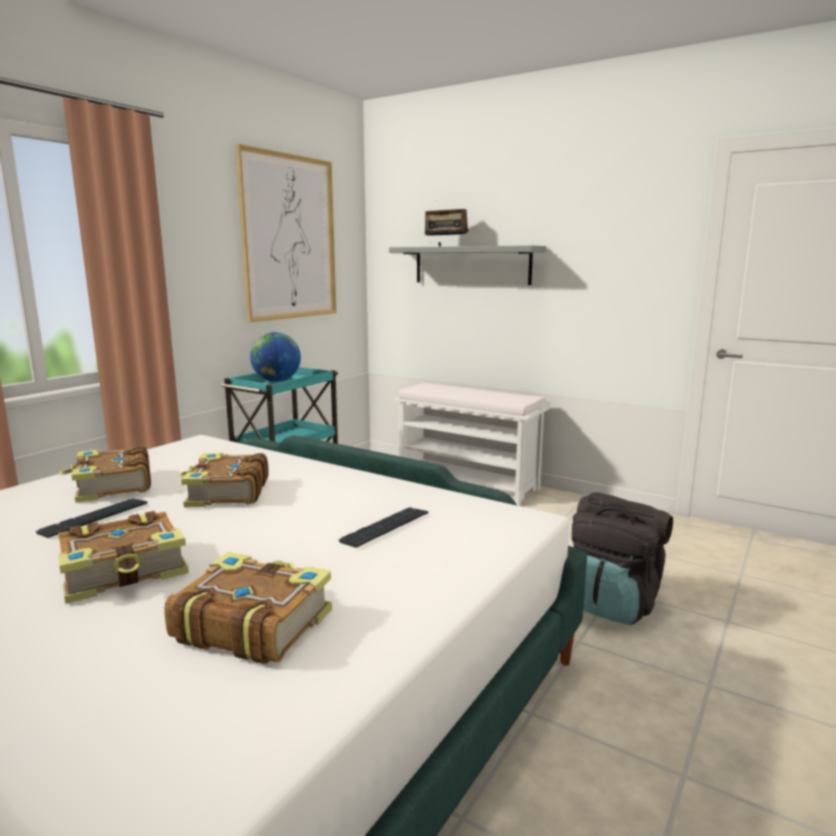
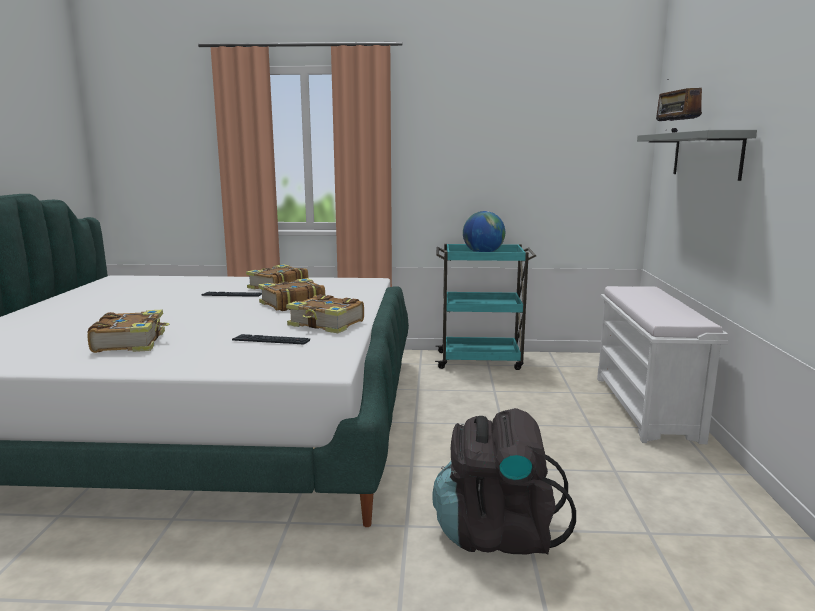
camera: 60 degrees right, 0 degrees up
book [58,511,189,604] -> book moved to [286,294,364,333]
picture [235,144,336,322] -> none

